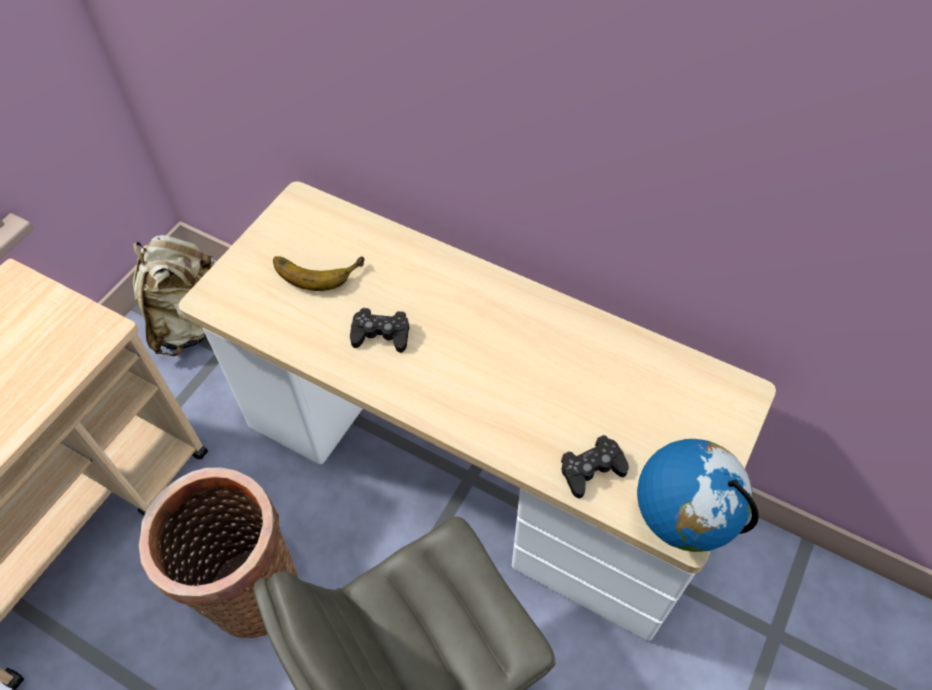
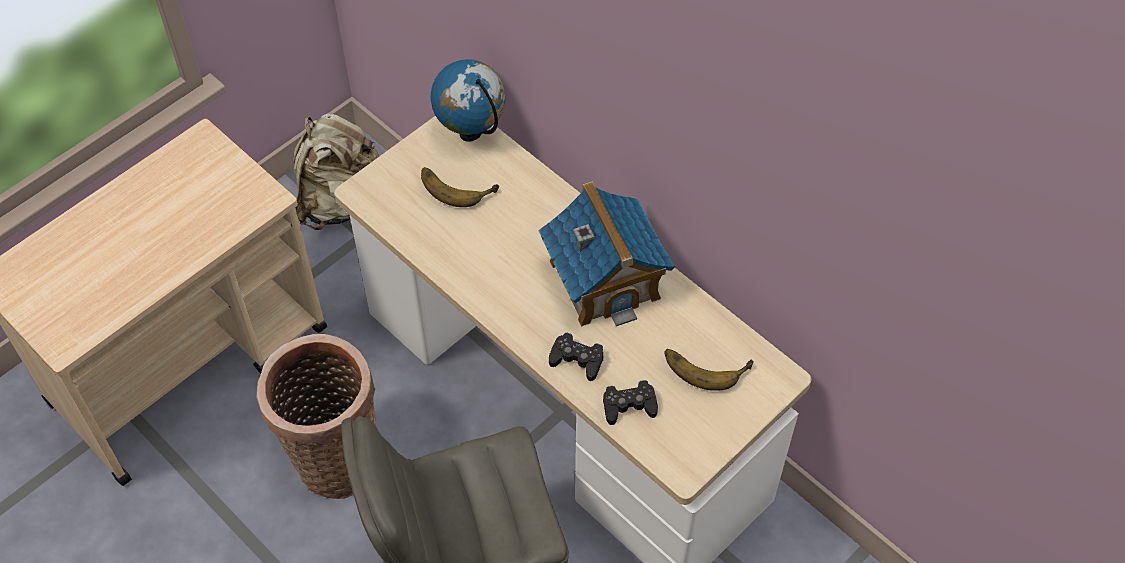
camera: 15 degrees right, 0 degrees up
black game controller [350,308,409,353] -> black game controller moved to [549,333,603,381]
globe [637,439,759,552] -> globe moved to [431,59,505,142]
none -> toy house [538,181,675,327]
none -> banana [664,349,754,391]

